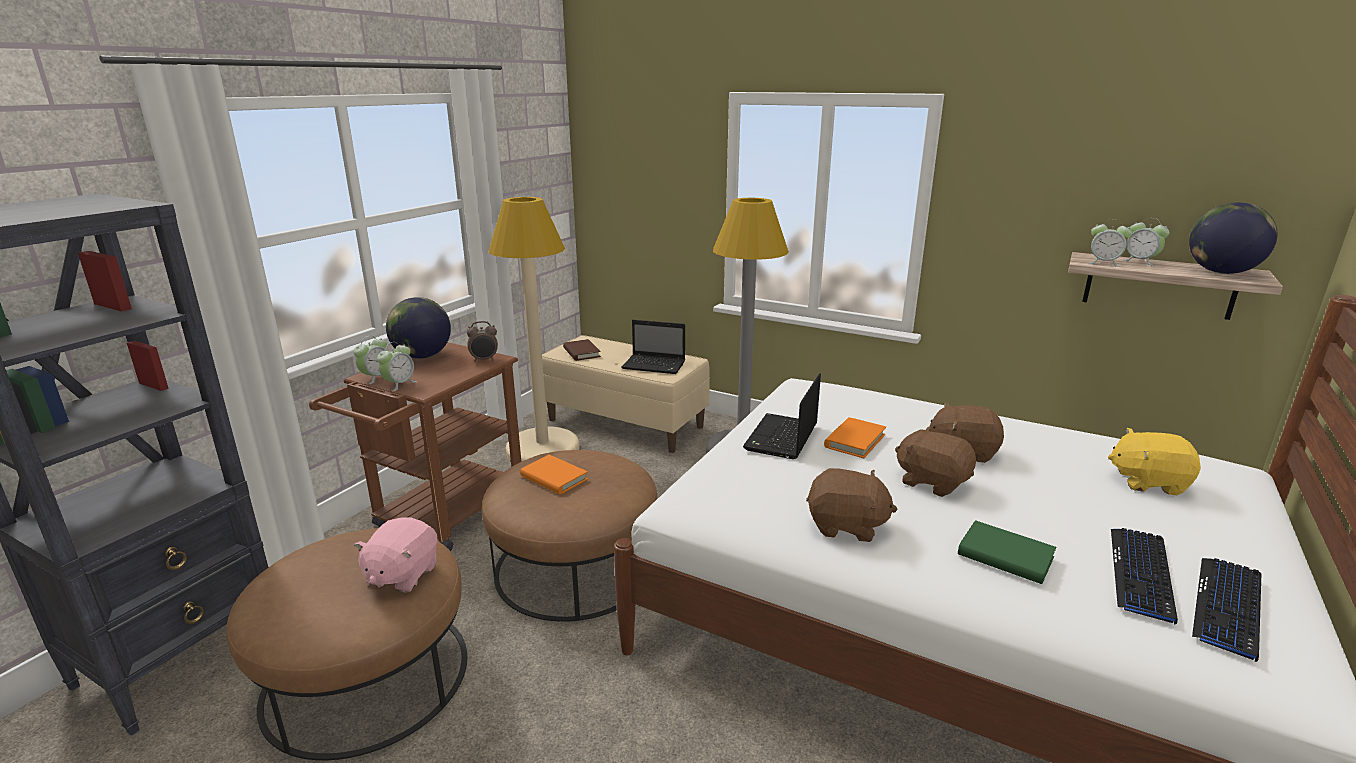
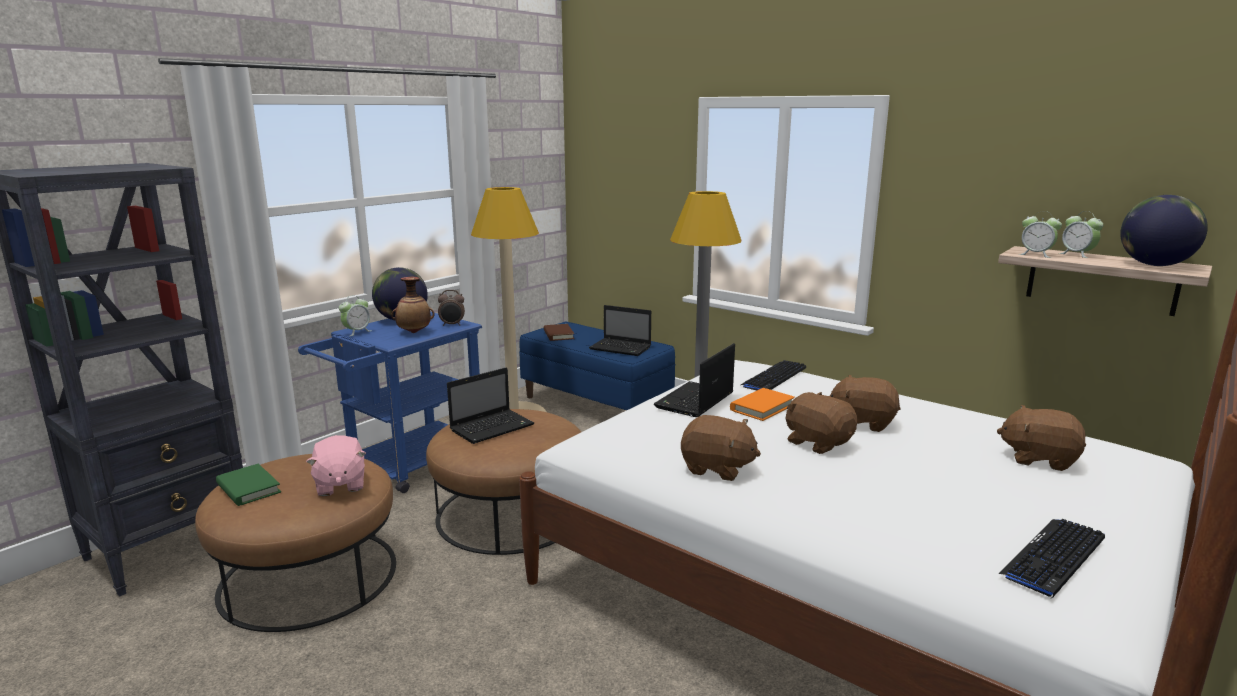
camera: 10 degrees right, 5 degrees down
brown cart [309,342,521,551] -> blue cart [298,312,482,493]
pink plush toy [354,518,438,593] -> pink plush toy turned 45 degrees counterclockwise [306,435,366,497]
alarm clock [377,342,417,391] -> none
orange book [520,455,588,495] -> laptop [447,368,534,444]
beige bench [542,335,710,453] -> blue bench [519,321,675,410]
green book [958,520,1056,584] -> green book moved to [216,464,281,506]
yellow plush toy [1108,428,1201,495] -> brown plush toy [997,405,1086,471]
keyboard [1111,528,1178,625] -> keyboard moved to [741,360,806,391]
none -> vase [391,277,434,333]

